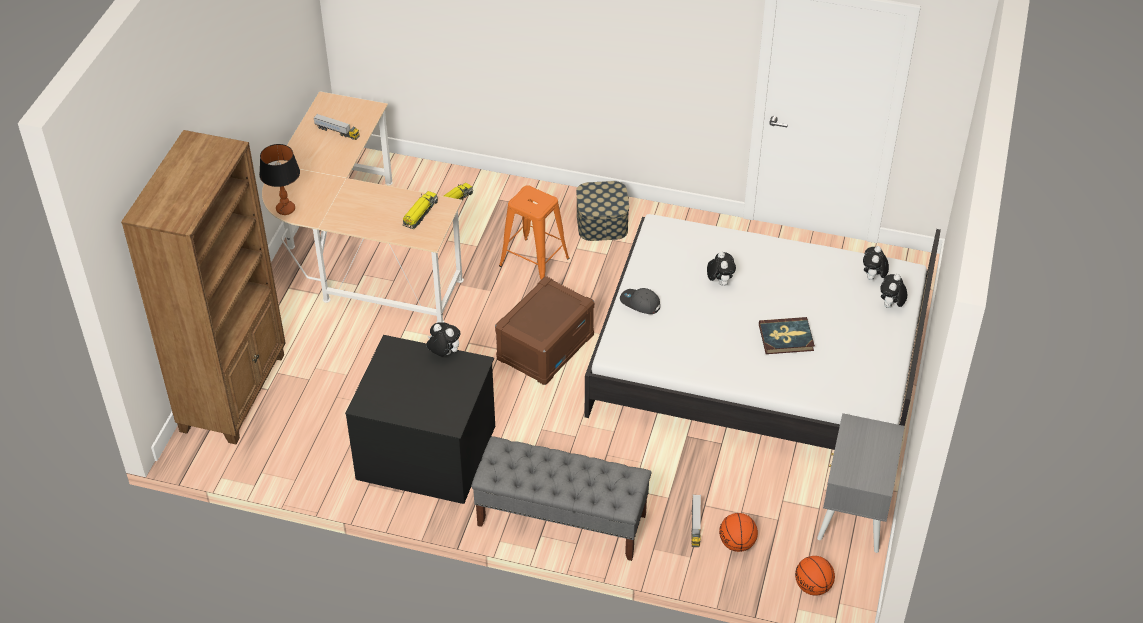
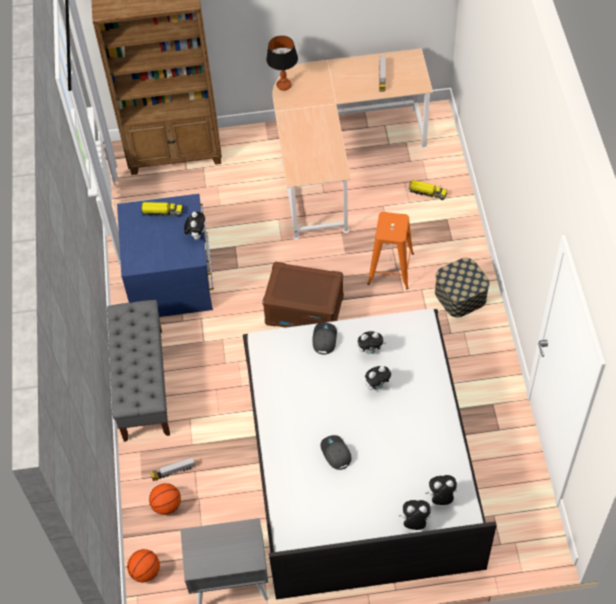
camera: 70 degrees right, 10 degrees up
black dresser [345,335,495,504] -> blue dresser [117,194,214,317]
toy truck [403,191,438,229] -> toy truck moved to [141,202,183,217]
book [759,317,815,354] -> grey cap [320,435,352,470]
none -> plush toy [357,331,386,354]

